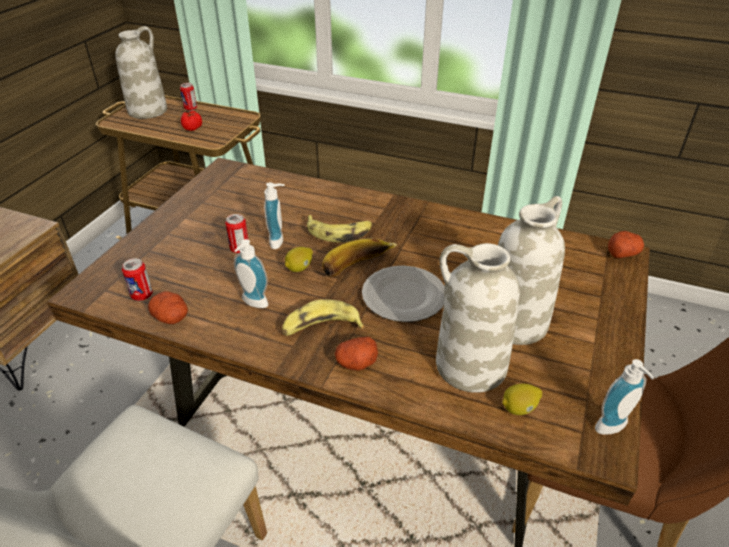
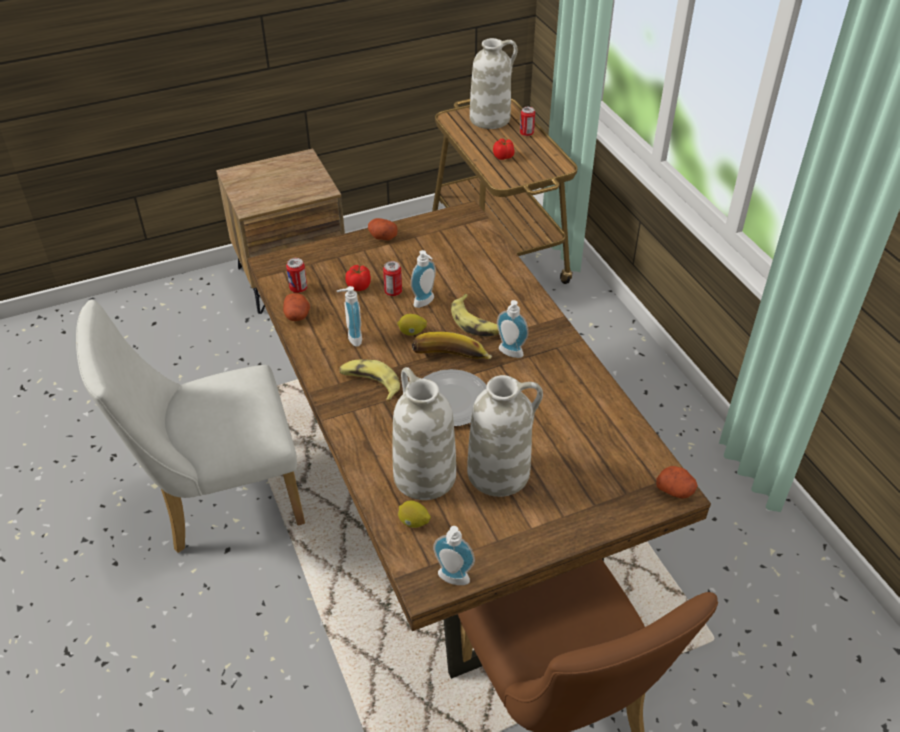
camera: 45 degrees right, 5 degrees up
potato [335,337,378,371] -> potato moved to [368,218,398,241]
none -> tomato [345,265,371,291]
none -> soap dispenser [497,300,529,358]

